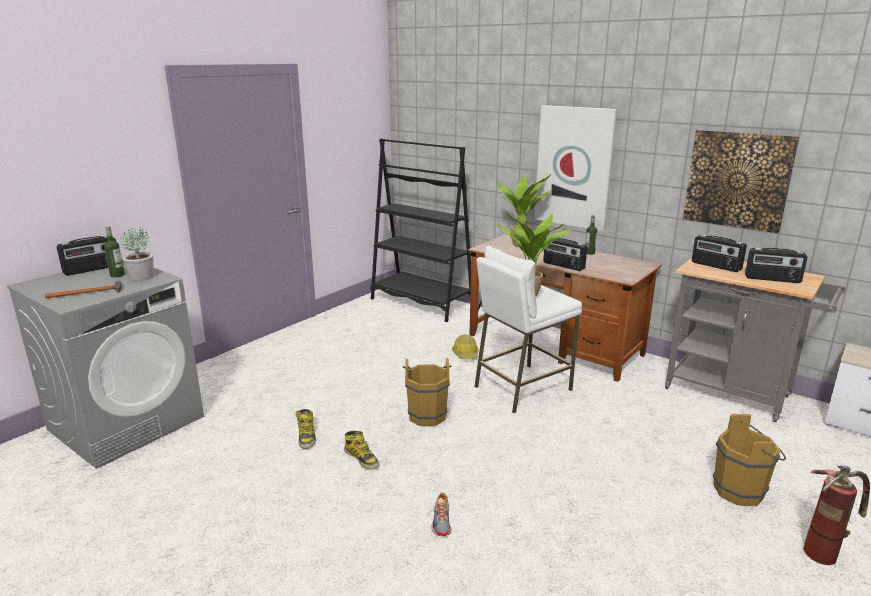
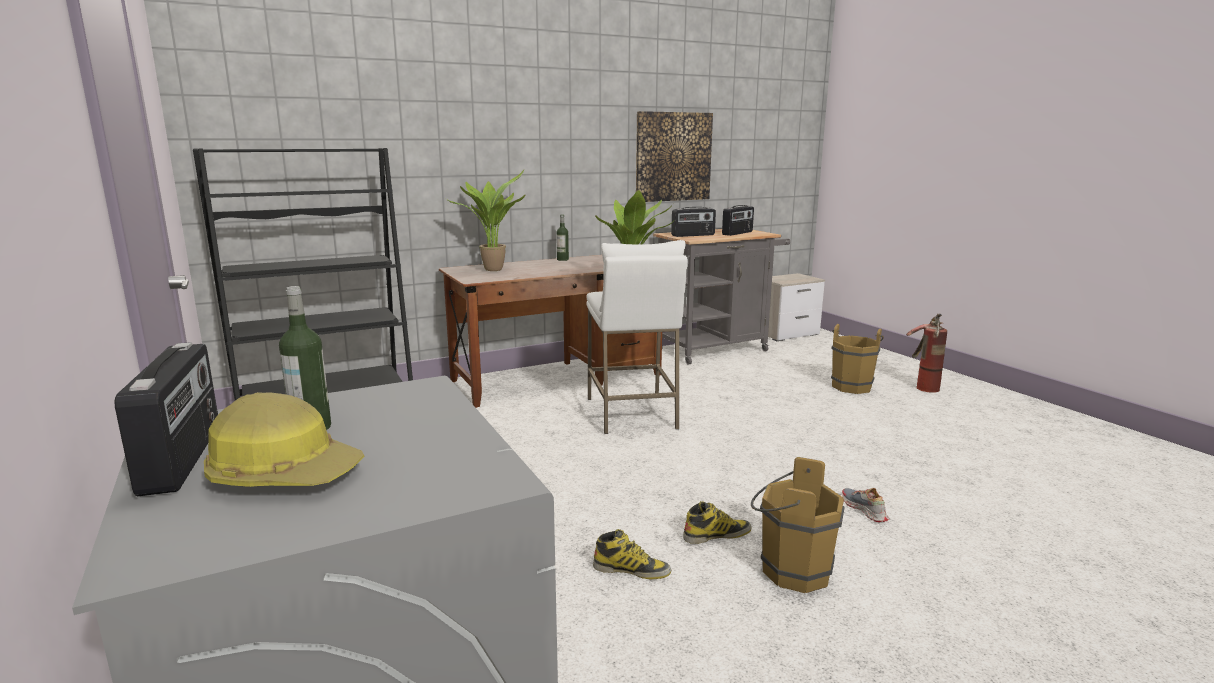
camera: 65 degrees left, 5 degrees down
hammer [45,281,121,299] -> none
potted plant [120,228,154,281] -> none
brown bucket [403,358,452,426] -> brown bucket moved to [751,457,844,593]
shoe [431,492,451,536] -> shoe turned 135 degrees counterclockwise [842,488,890,522]
hard hat [452,334,479,359] -> hard hat moved to [204,392,364,487]
picture [534,105,617,231] -> none
radio [543,238,587,271] -> none

